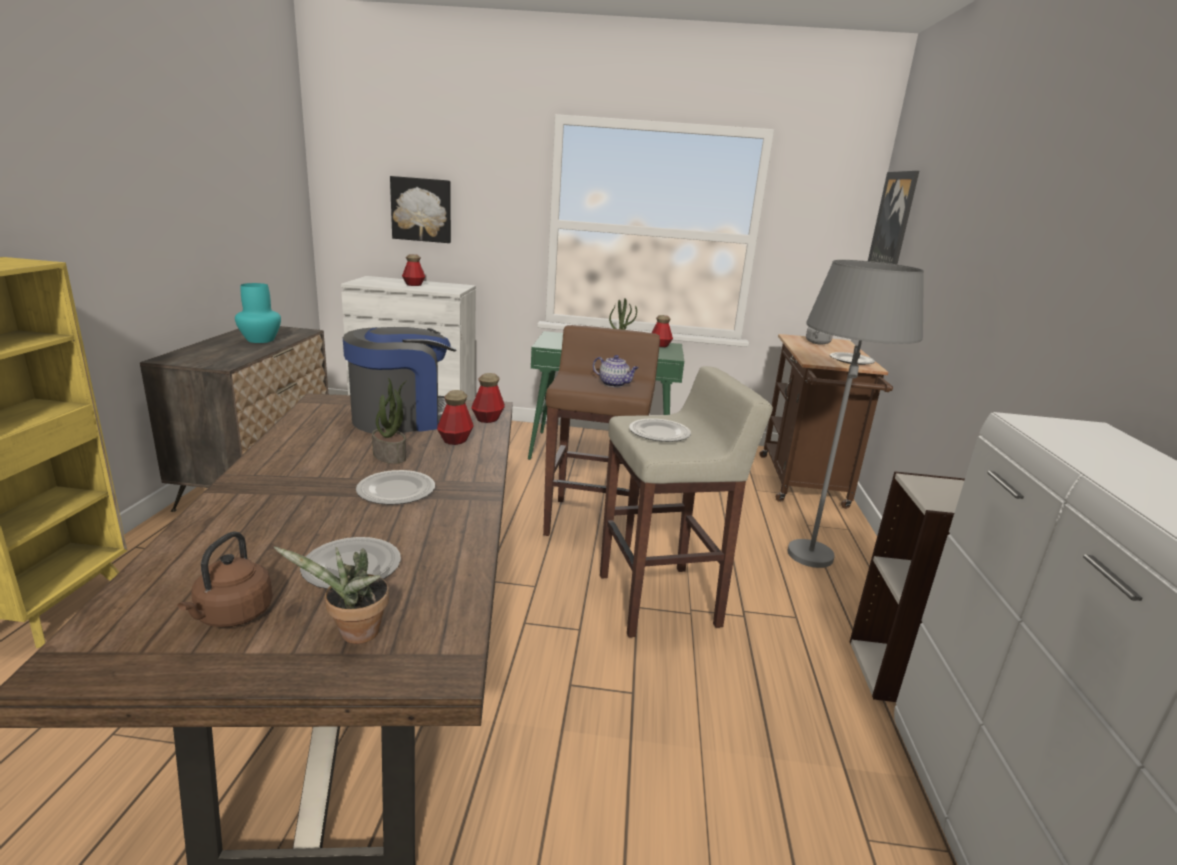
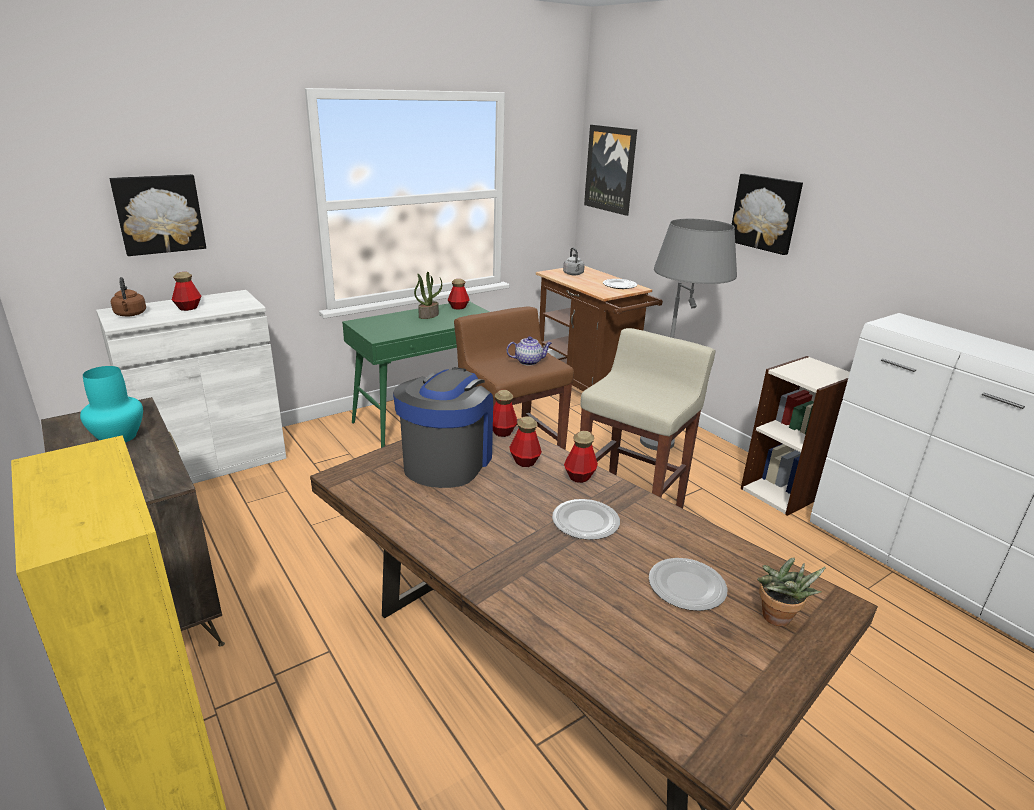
camera: 40 degrees left, 5 degrees up
brown kettle [177,531,273,627] -> brown kettle moved to [111,277,146,316]
potted plant [372,378,407,464] -> none
plate [629,418,691,442] -> none
none -> bottle [564,431,598,483]
none -> picture [732,174,803,255]

